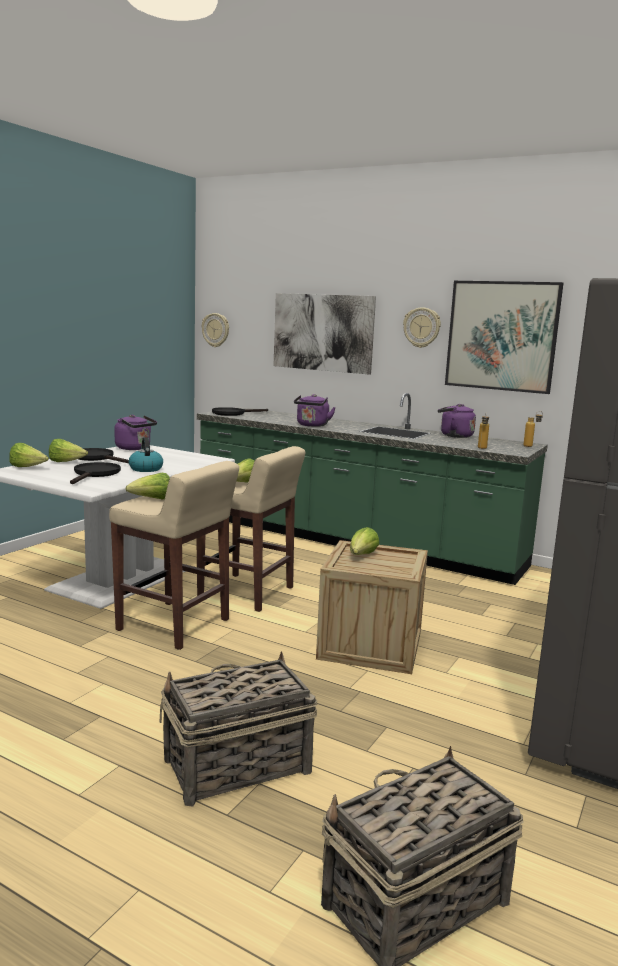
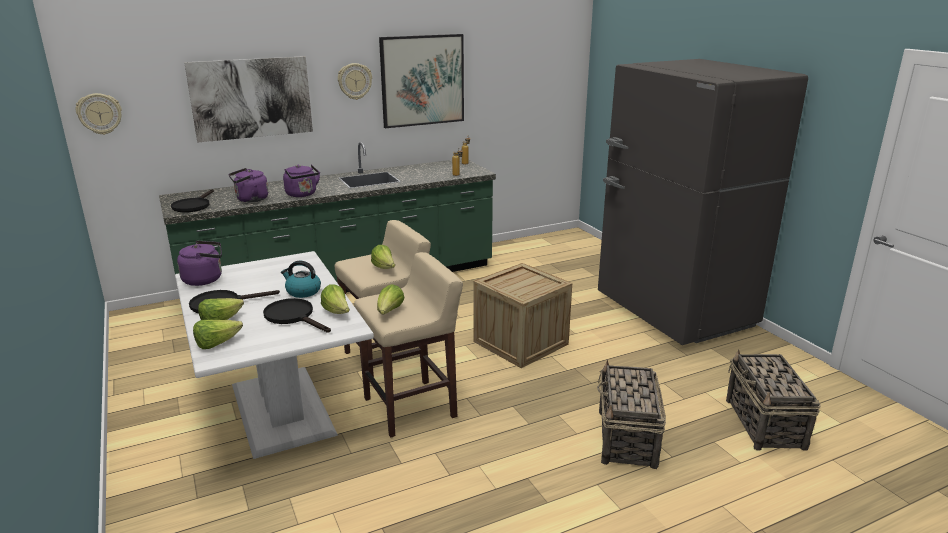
camera: 55 degrees left, 10 degrees up
lettuce [350,527,379,555] -> lettuce moved to [321,284,350,314]
purple kettle [438,404,476,438] -> purple kettle moved to [229,168,268,202]

